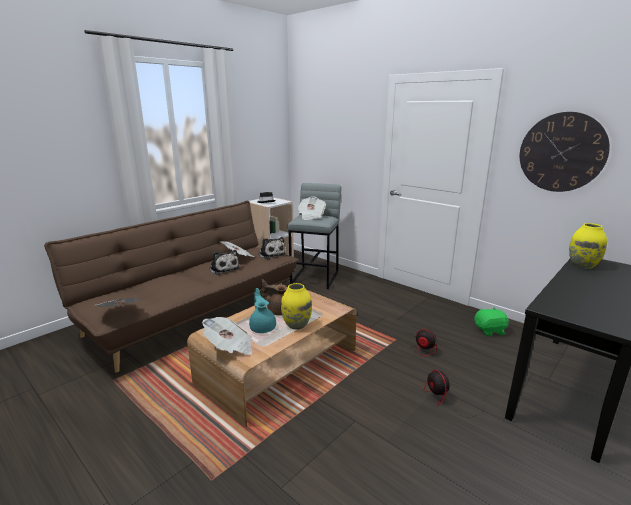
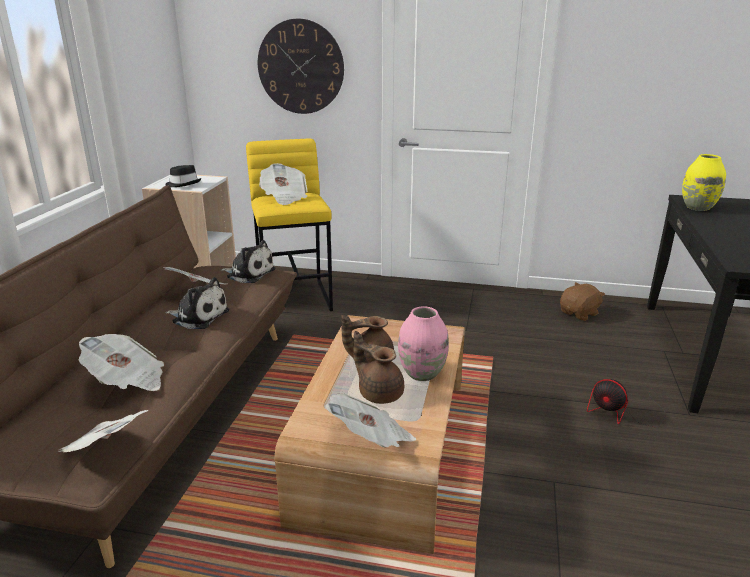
camera: 30 degrees left, 5 degrees up
turquoise teapot [249,288,276,333] -> brown teapot [353,331,404,404]
yellow vase [281,283,312,330] -> pink vase [398,306,449,381]
grey stool [288,183,341,289] -> yellow stool [246,139,333,311]
fan [390,329,437,371] -> none
green plush toy [474,308,509,336] -> brown plush toy [560,282,605,321]
wall clock [520,112,610,192] -> wall clock moved to [258,19,344,114]
none -> newspaper [78,334,164,391]

